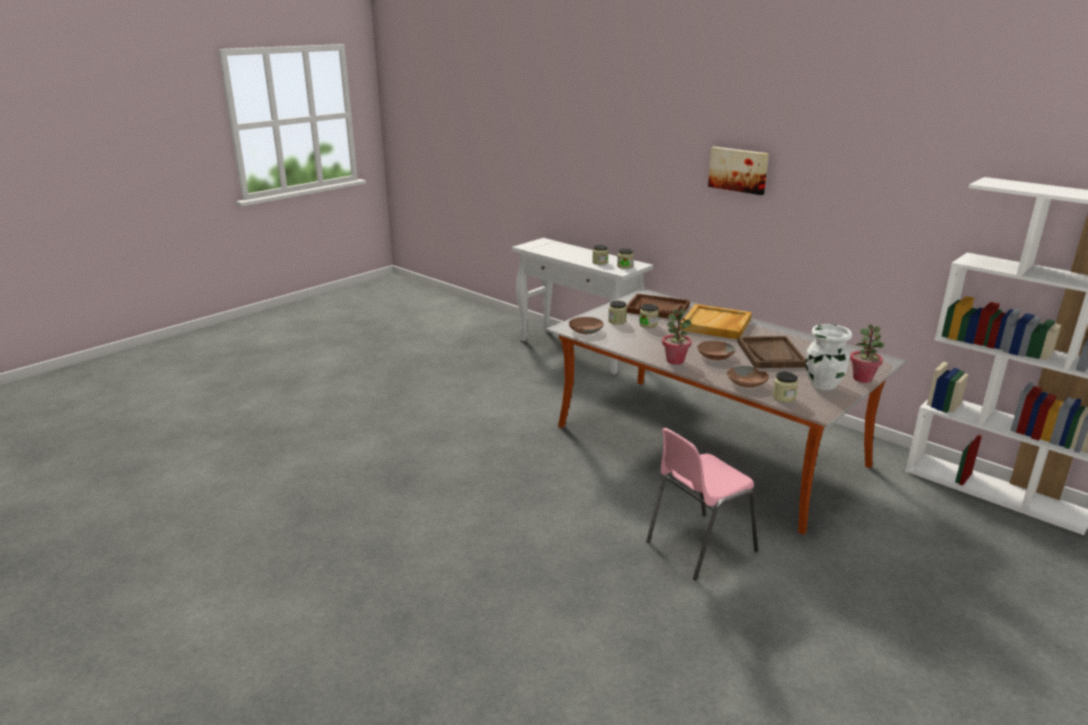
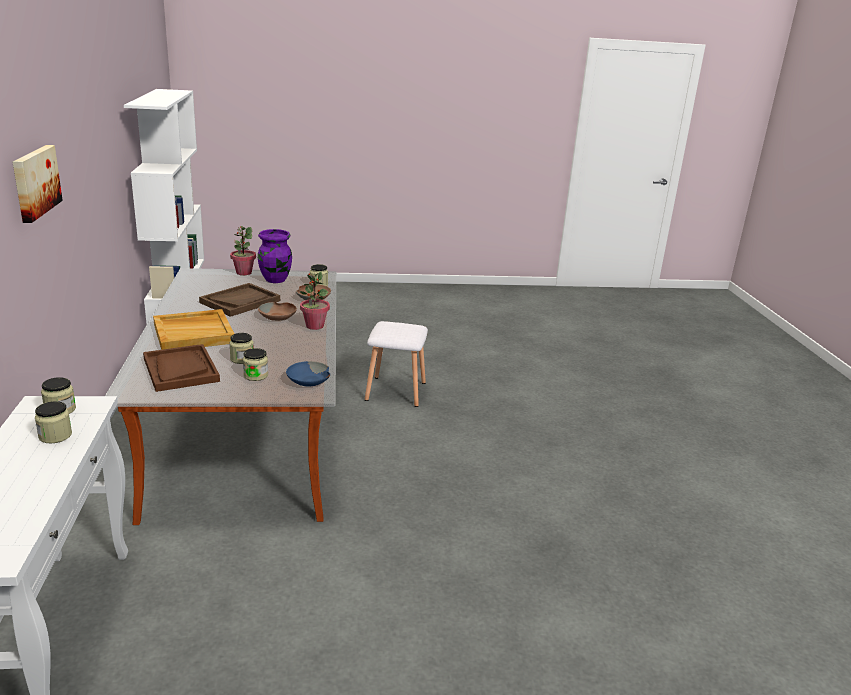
camera: 140 degrees left, 0 degrees up
brown bowl [569,317,604,334] -> blue bowl [286,361,330,386]
pink chair [646,428,758,580] -> white stool [365,321,428,407]
white vase [806,324,852,390] -> purple vase [258,229,292,283]

